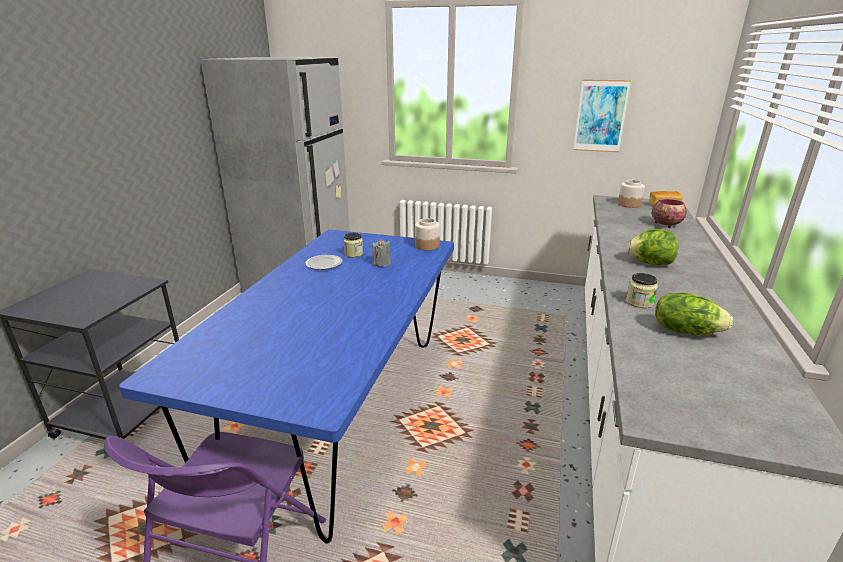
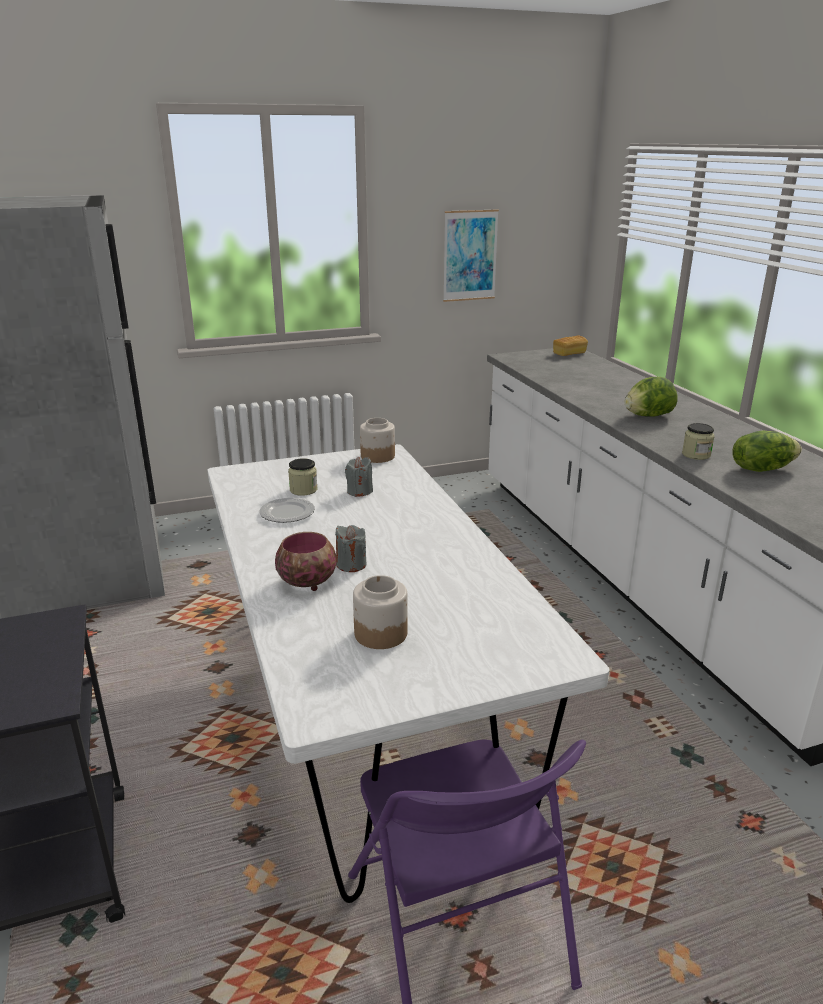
camera: 35 degrees left, 0 degrees up
blue dining table [119,230,454,544] -> white dining table [208,444,609,903]
jar [618,180,645,208] -> jar moved to [353,575,408,649]
bowl [651,199,687,228] -> bowl moved to [275,532,337,591]
none -> grey candle [335,525,366,572]

